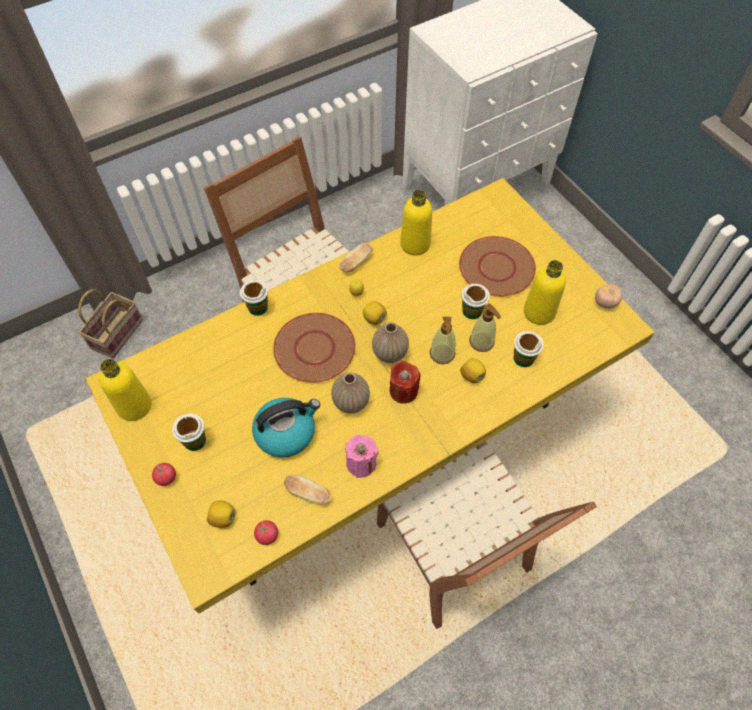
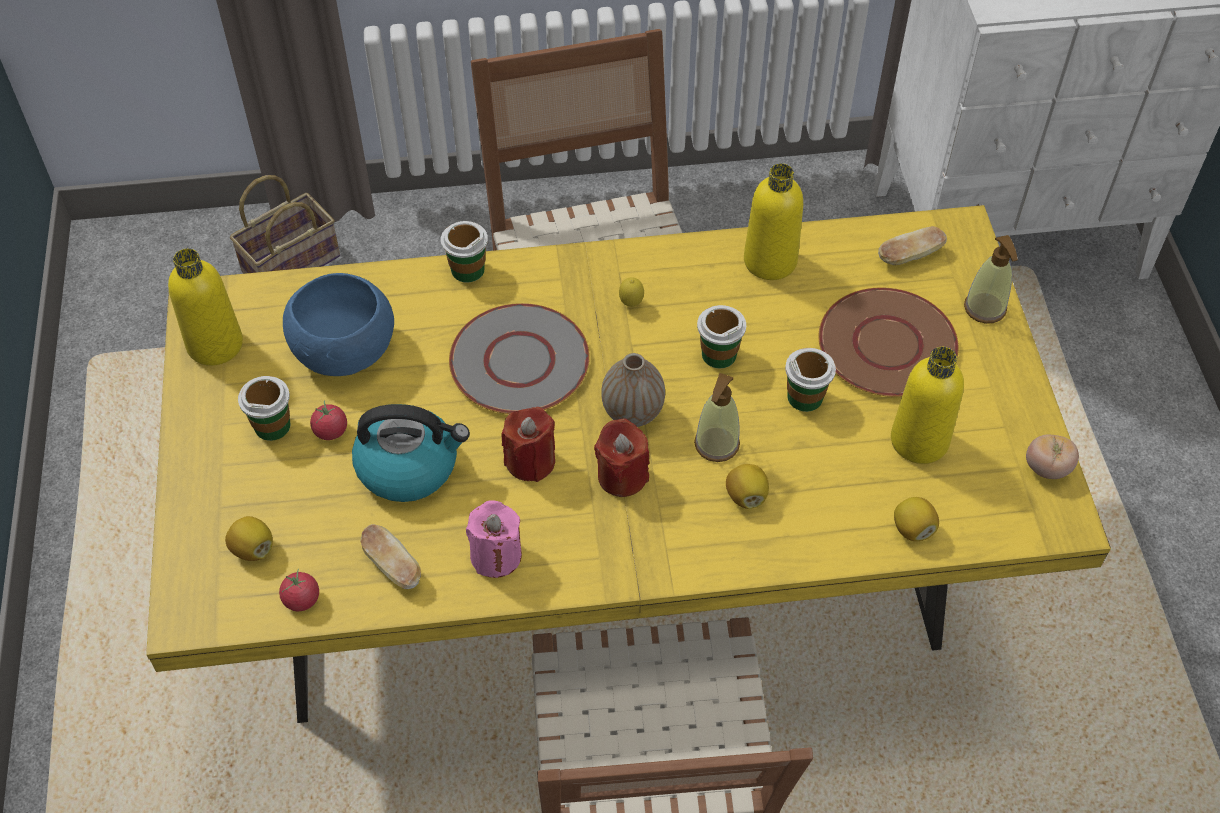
camera: 25 degrees right, 5 degrees down
tomato [152,463,176,486] -> tomato moved to [310,400,347,440]
brown plate [273,313,356,383] -> grey plate [449,303,590,414]
vase [331,373,370,413] -> red candle [502,407,555,482]
bread [339,243,373,272] -> bread moved to [878,226,947,265]
lemon [363,301,387,325] -> lemon moved to [894,497,939,541]
soap dispenser [469,303,501,352] -> soap dispenser moved to [964,235,1018,324]
cup [513,331,544,367] -> cup moved to [697,305,746,369]
none -> blue bowl [283,273,394,376]

